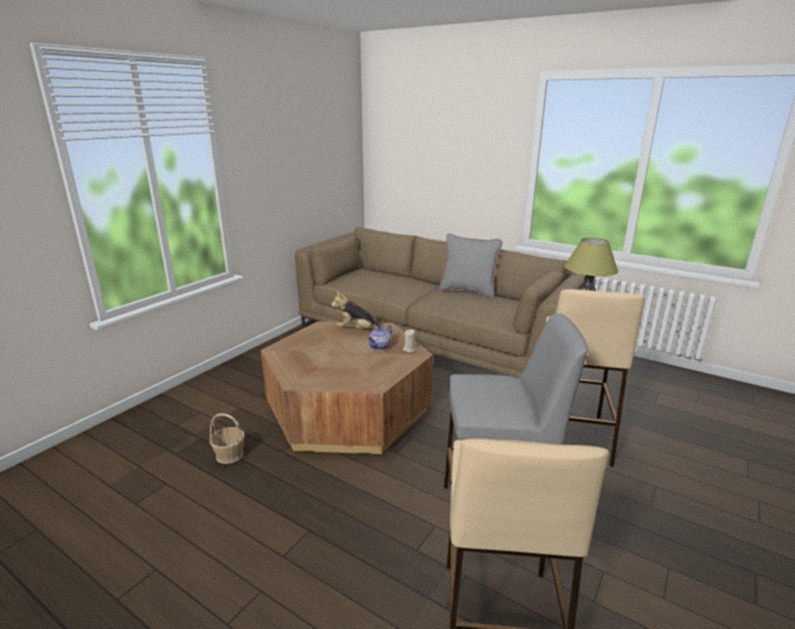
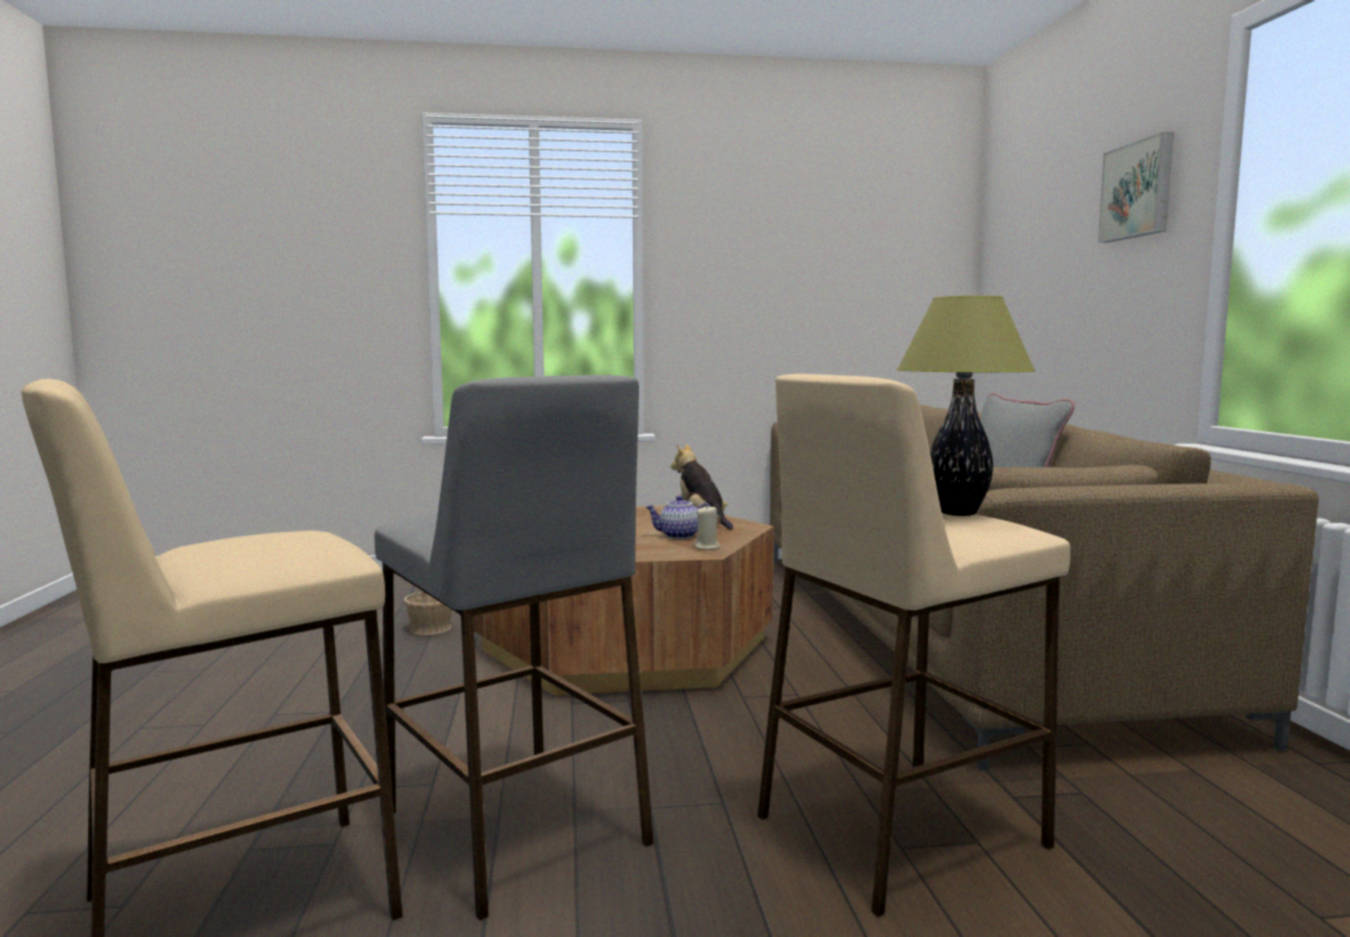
camera: 50 degrees right, 15 degrees down
none -> picture [1098,132,1174,243]

